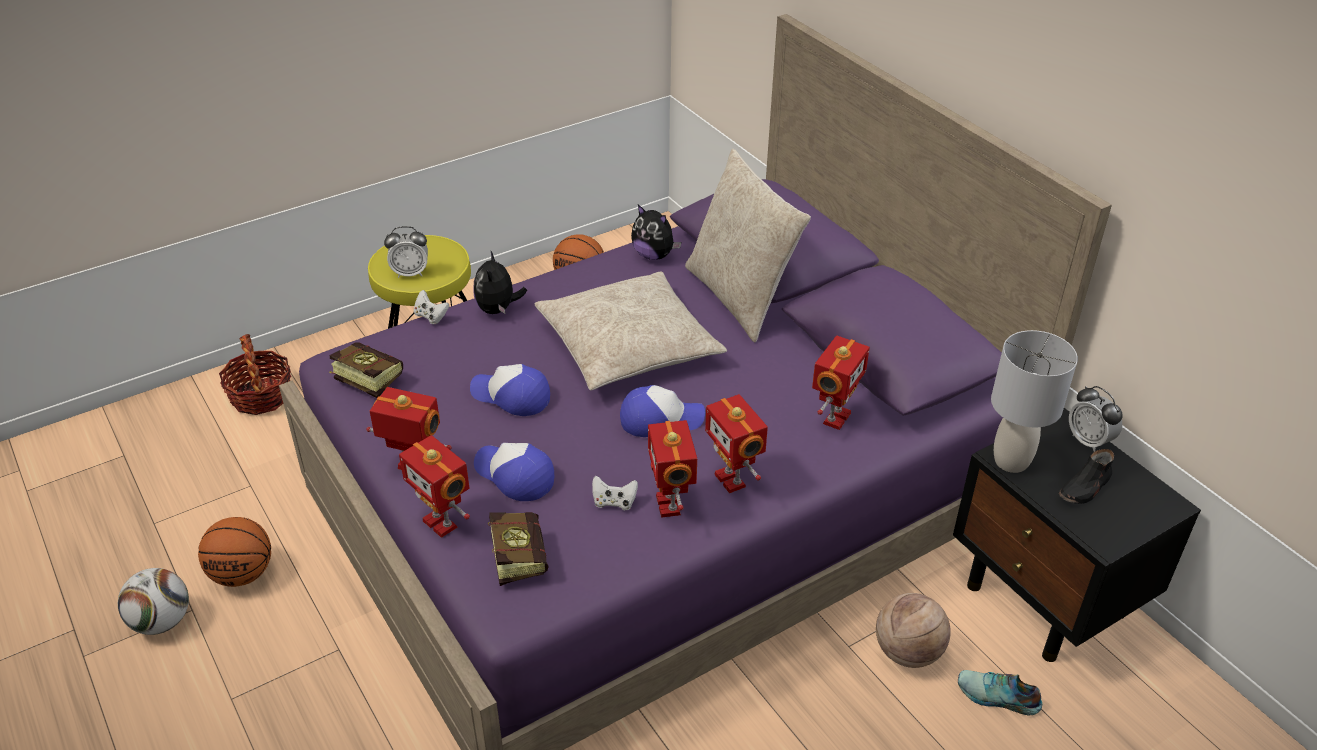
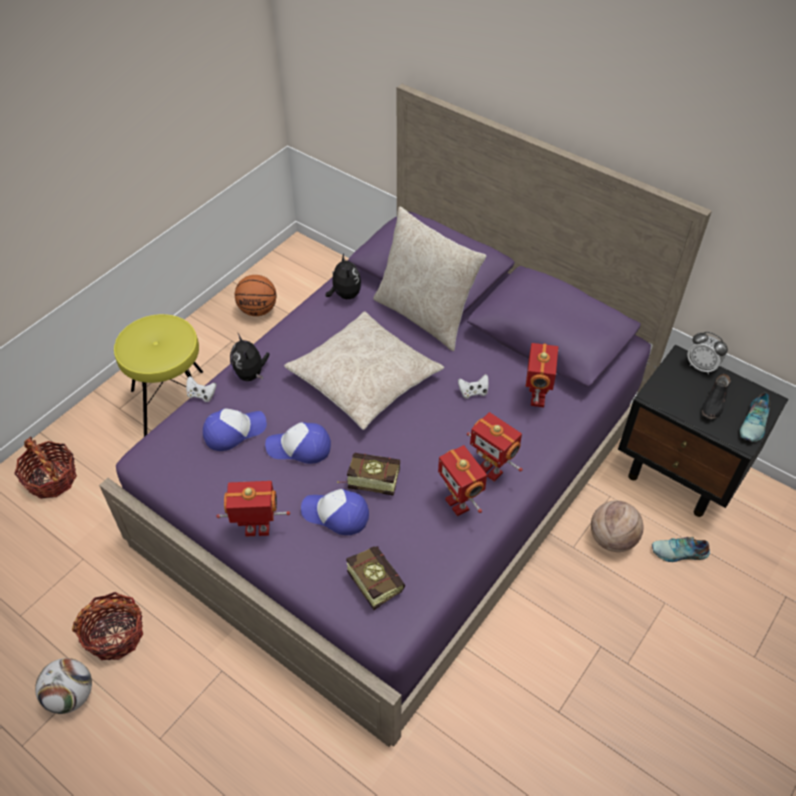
camera: 20 degrees left, 10 degrees up
basketball [198,517,271,587] -> basket [72,592,143,660]
book [330,342,403,398] -> book moved to [337,453,400,496]
alarm clock [384,226,428,278] -> none
toy robot [399,435,470,538] -> none
white game controller [592,476,638,510] -> white game controller moved to [458,374,489,399]
cap [620,385,705,437] -> cap moved to [203,408,267,451]
plush toy [631,205,681,260] -> plush toy turned 120 degrees counterclockwise [325,253,362,299]
grey table lamp [991,330,1078,473] -> none
none -> shoe [739,393,770,442]

